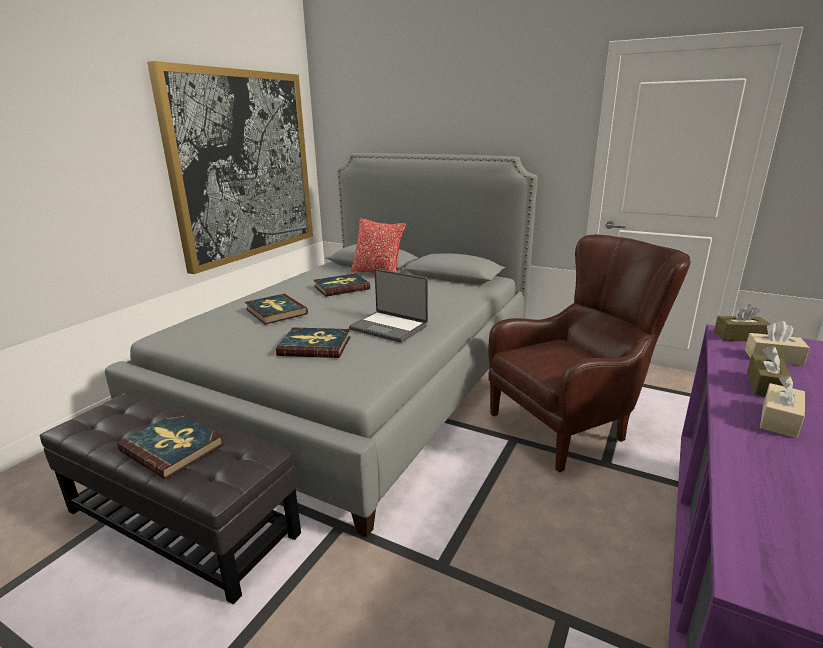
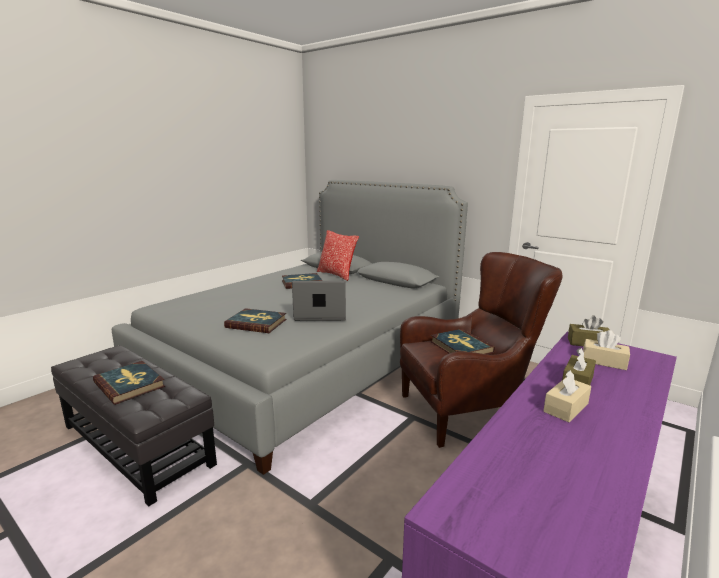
camera: 10 degrees right, 5 degrees down
picture [147,61,313,274] -> none
book [245,294,308,324] -> book moved to [430,329,495,355]
laptop [349,269,428,343] -> laptop turned 135 degrees clockwise [292,281,346,321]

